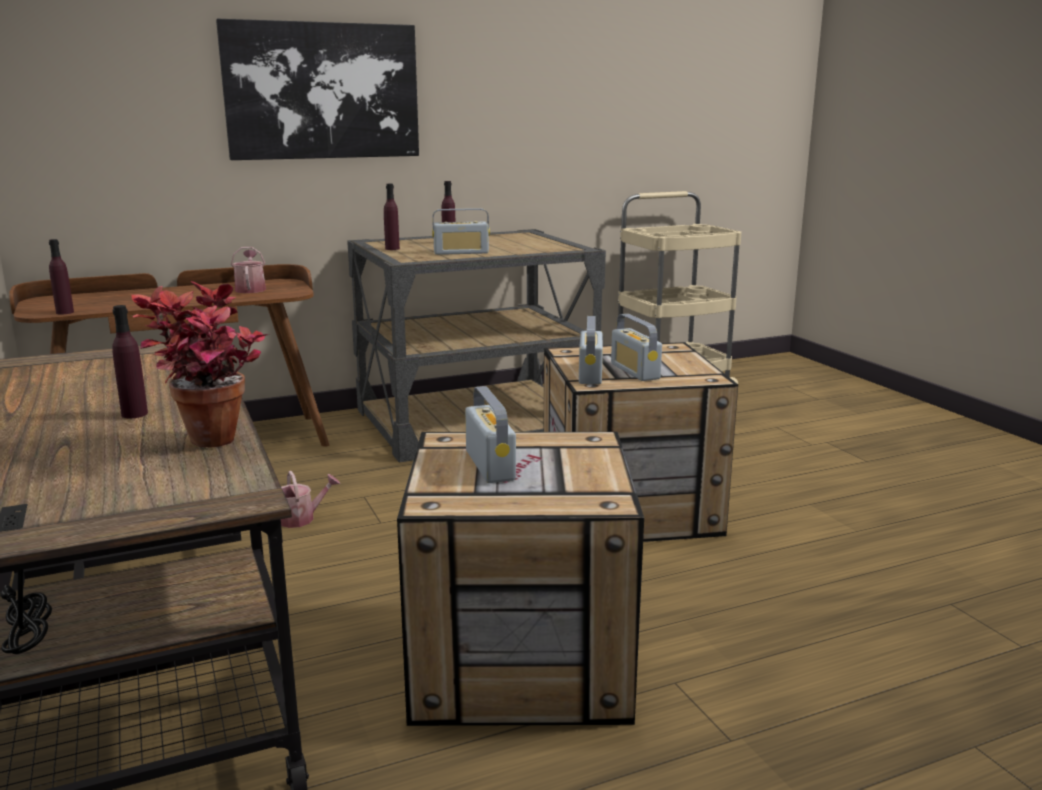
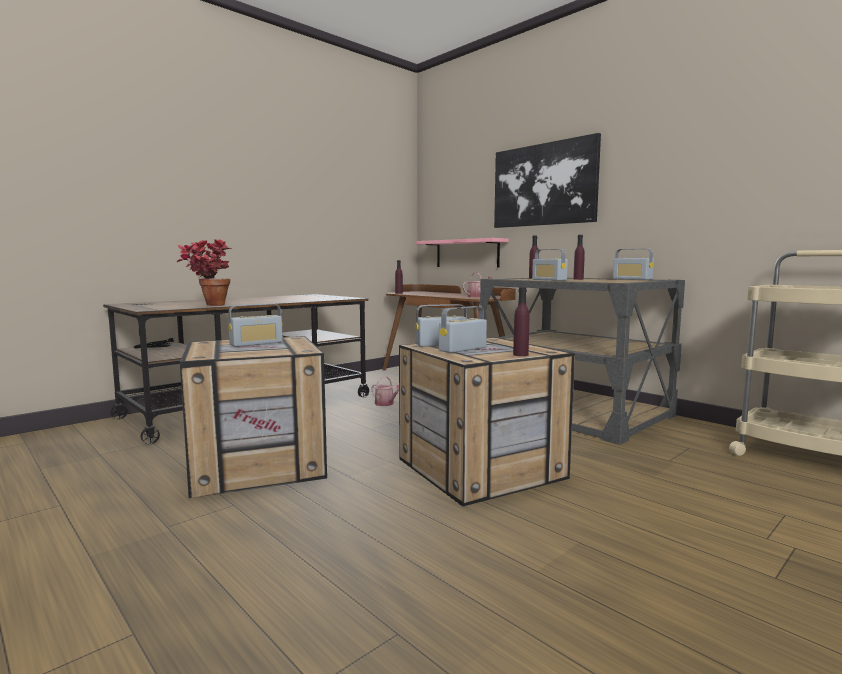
camera: 70 degrees right, 10 degrees down
purple bottle [112,305,148,418] -> purple bottle moved to [513,287,529,356]
none -> pink shelf [416,238,508,268]
none -> radio [613,248,654,280]

